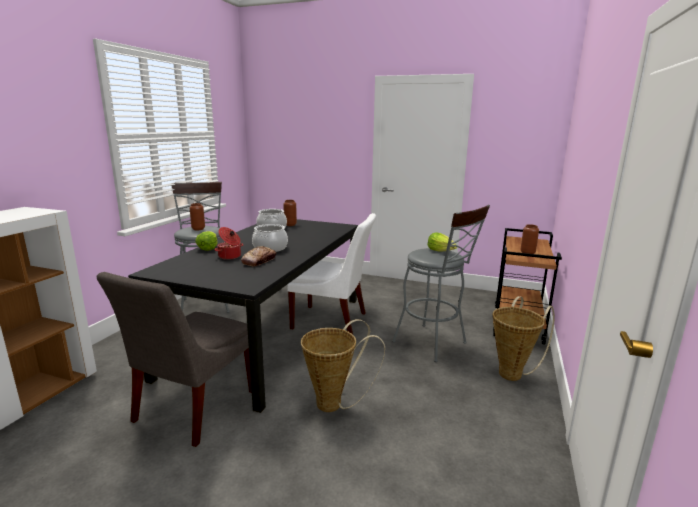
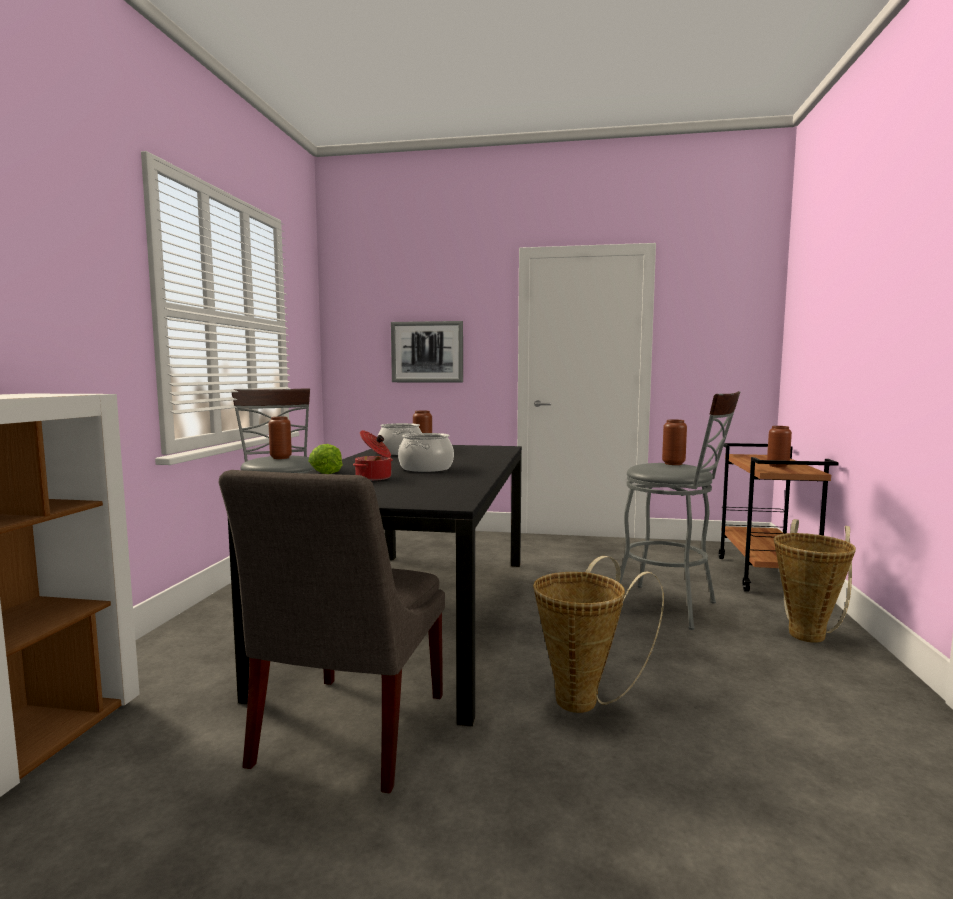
camera: 10 degrees left, 10 degrees down
bread [241,246,276,266] -> none
white chair [287,213,376,334] -> none
lettuce [428,233,457,252] -> brown vase [662,419,687,465]
none -> picture [391,321,463,383]

